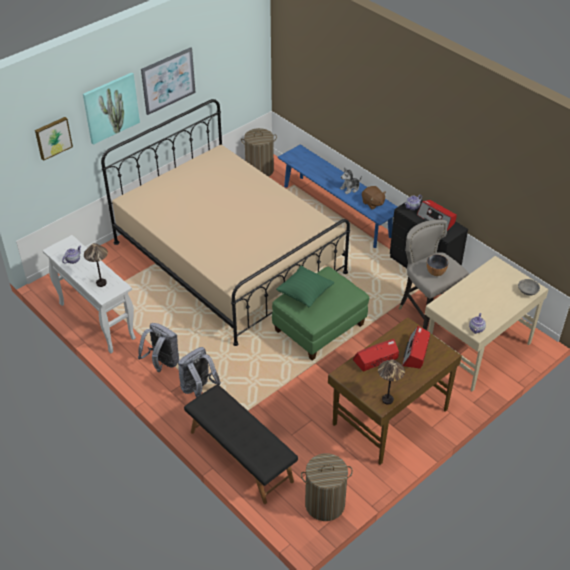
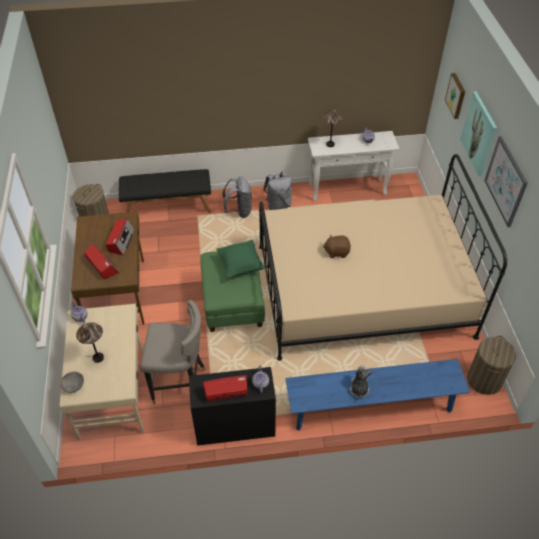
camera: 125 degrees right, 5 degrees up
brown plush toy [362,186,386,210] -> brown plush toy moved to [323,234,351,258]
table lamp [378,359,405,405] -> table lamp moved to [76,323,104,363]
bowl [427,254,448,276] -> none

